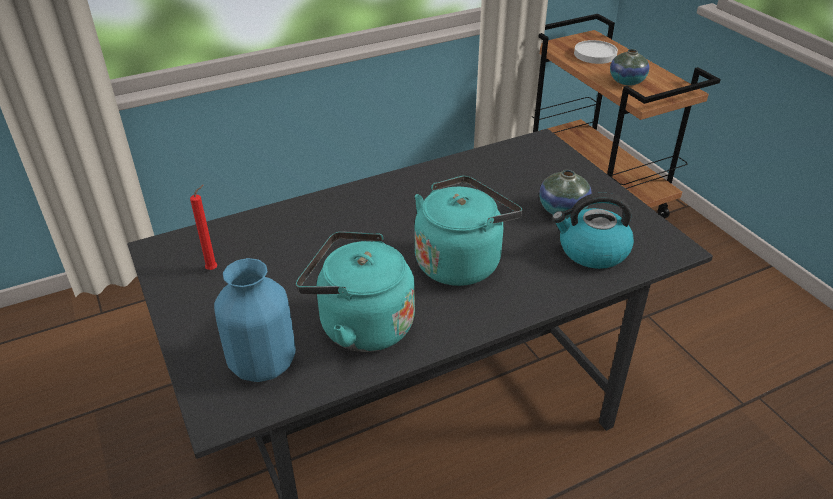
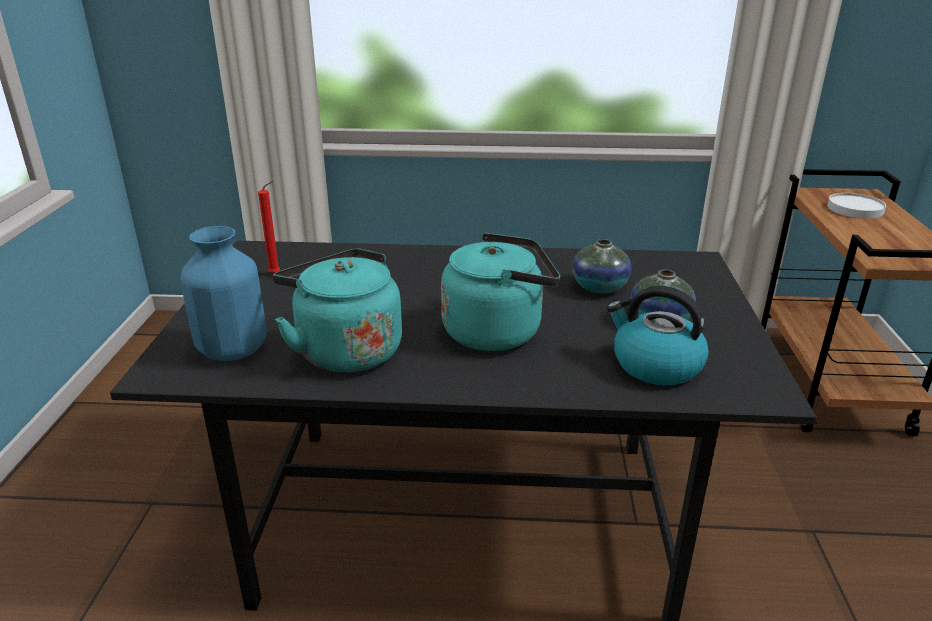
camera: 30 degrees right, 10 degrees down
vase [610,49,649,85] -> vase moved to [572,239,631,293]

